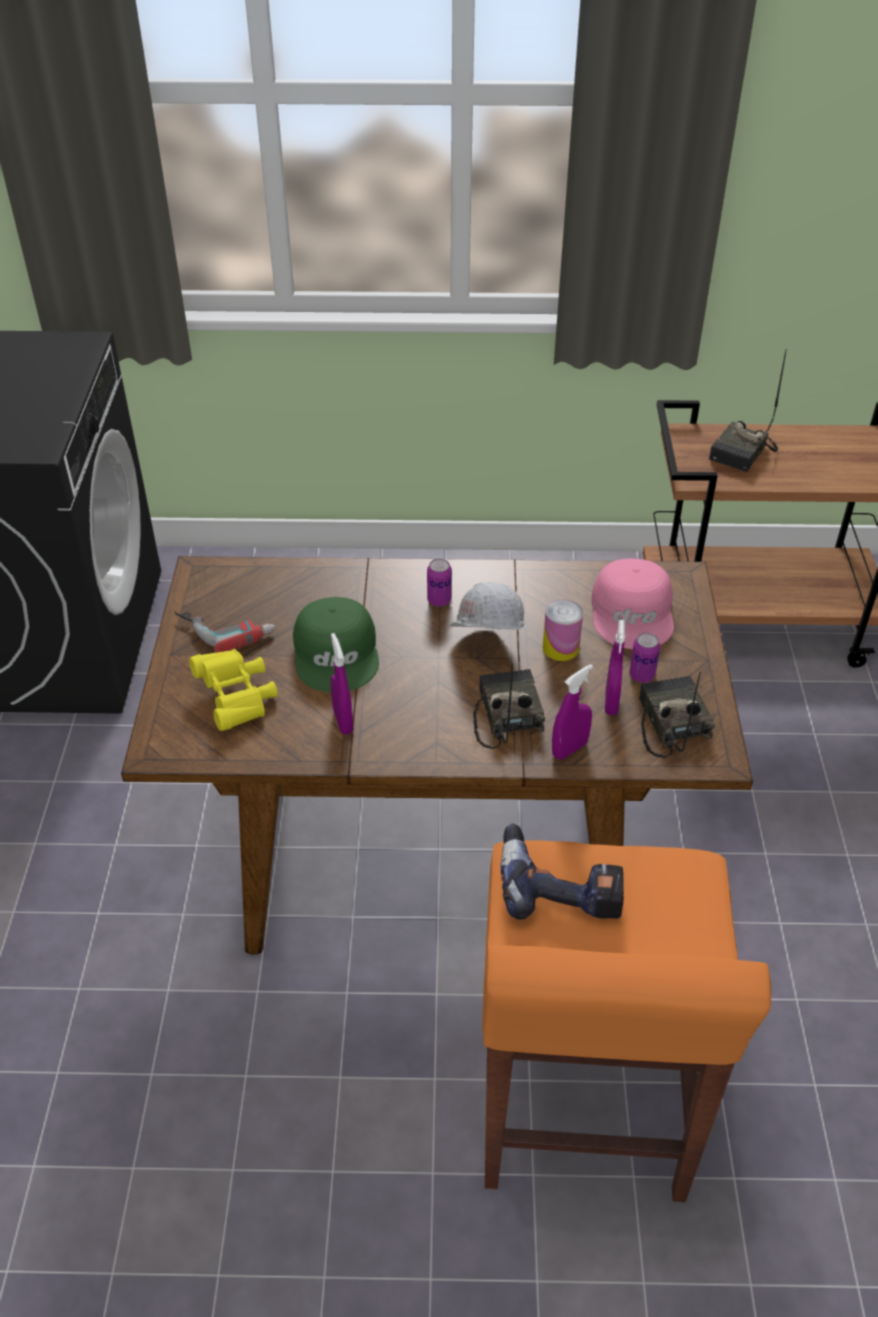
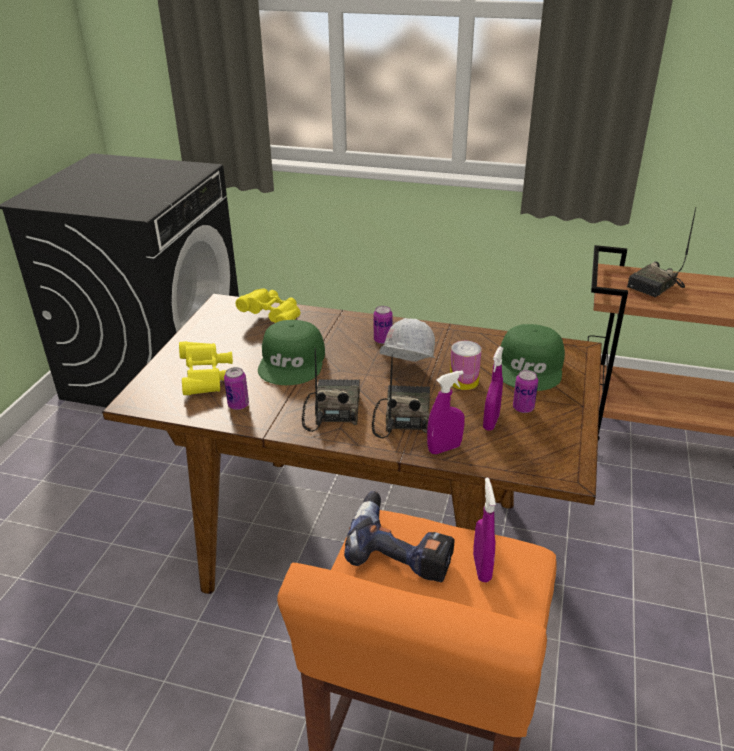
camera: 15 degrees right, 10 degrees down
power drill [175,611,276,653] -> none
purple spray bottle [331,633,353,734] -> purple spray bottle moved to [473,478,496,582]
pink cap [592,559,674,649] -> green cap [500,324,565,391]
radio [639,672,715,758] -> radio moved to [302,348,360,432]
none -> can [224,367,249,410]
none -> yellow binoculars [236,289,301,323]

